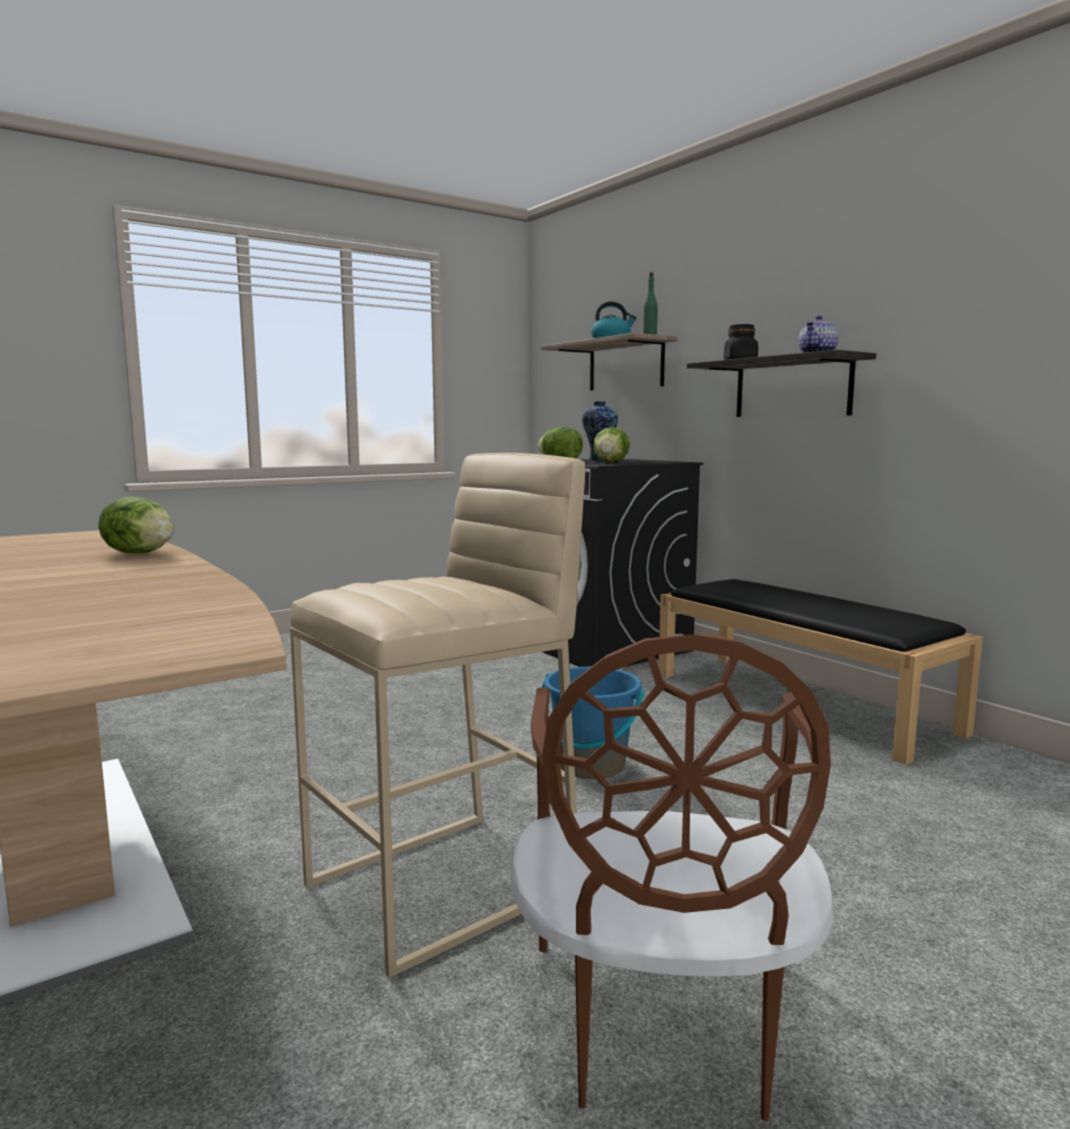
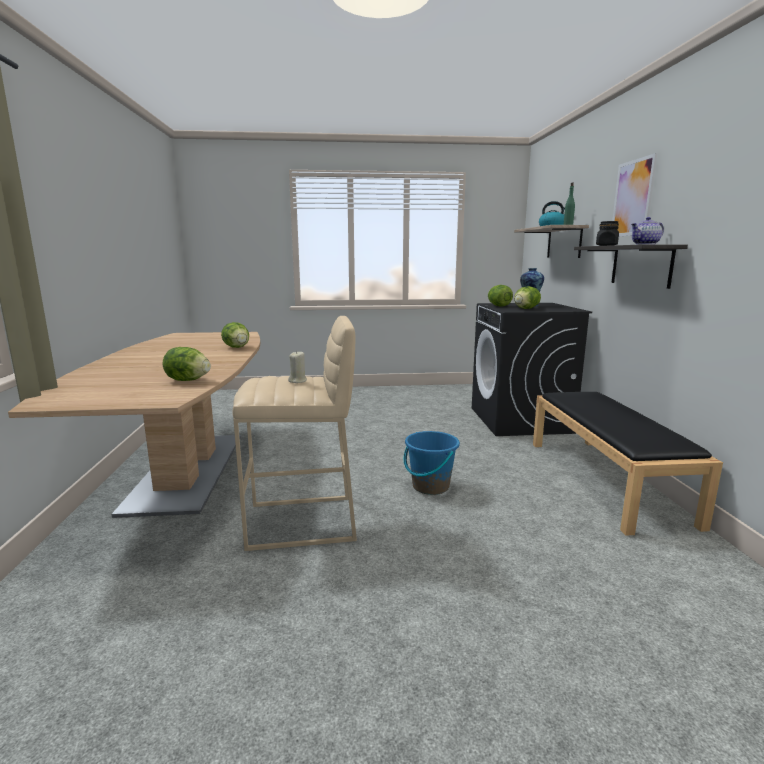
camera: 30 degrees right, 5 degrees up
brown chair [511,635,834,1121] -> none
none -> lettuce [163,347,211,381]
none -> beige candle [288,351,307,383]
none -> picture [612,153,657,236]

